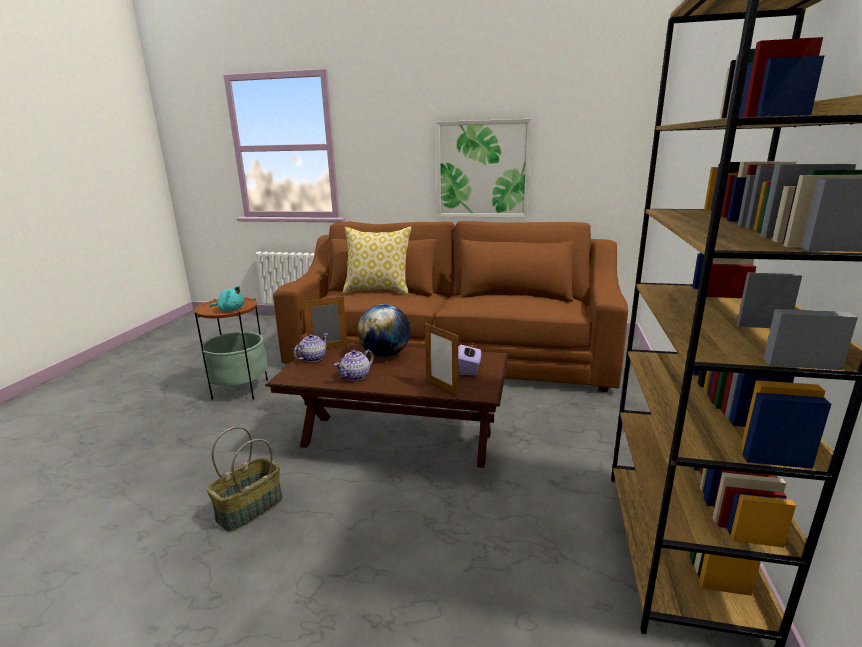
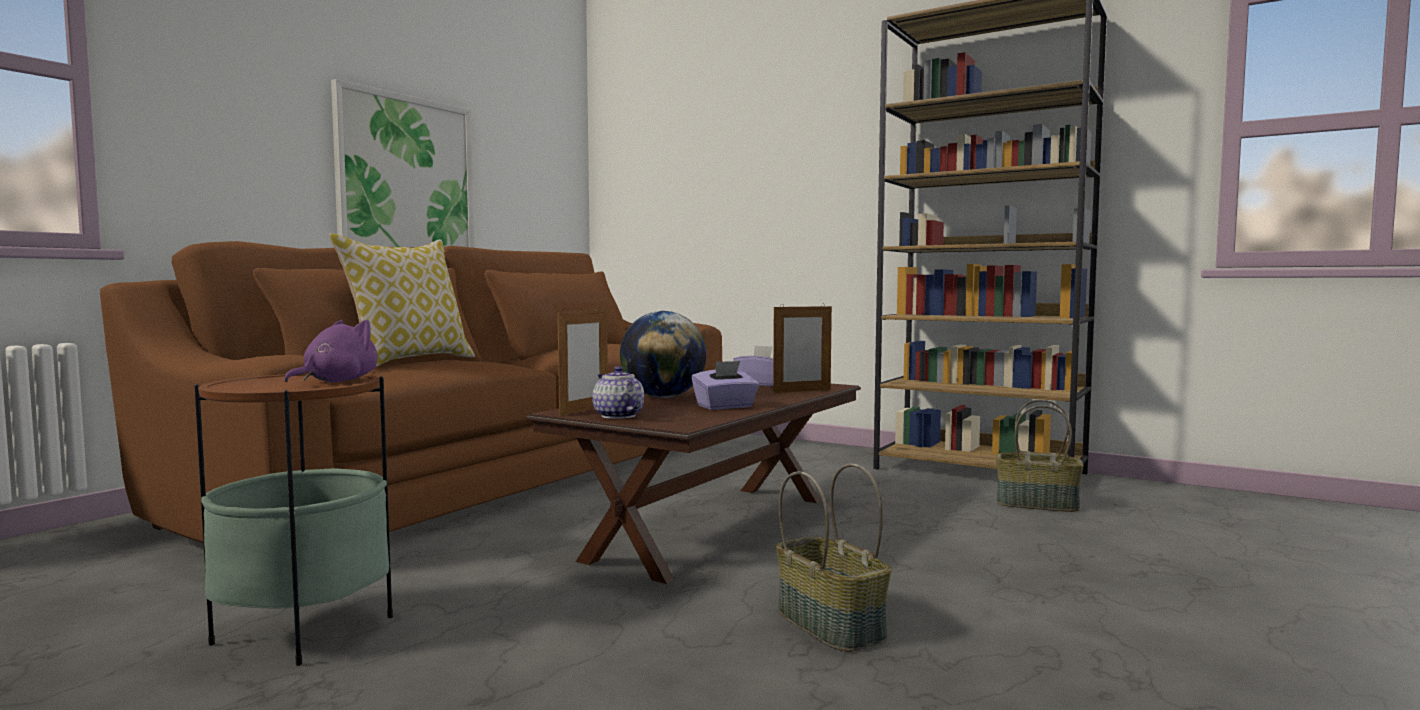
camera: 70 degrees left, 15 degrees down
turquoise plush toy [210,286,244,311] -> purple plush toy [284,320,377,382]
picture frame [303,295,348,349] -> picture frame turned 150 degrees counterclockwise [557,308,608,416]
teapot [334,350,374,381] -> purple tissue box [692,361,759,410]
none -> basket [996,399,1084,512]

